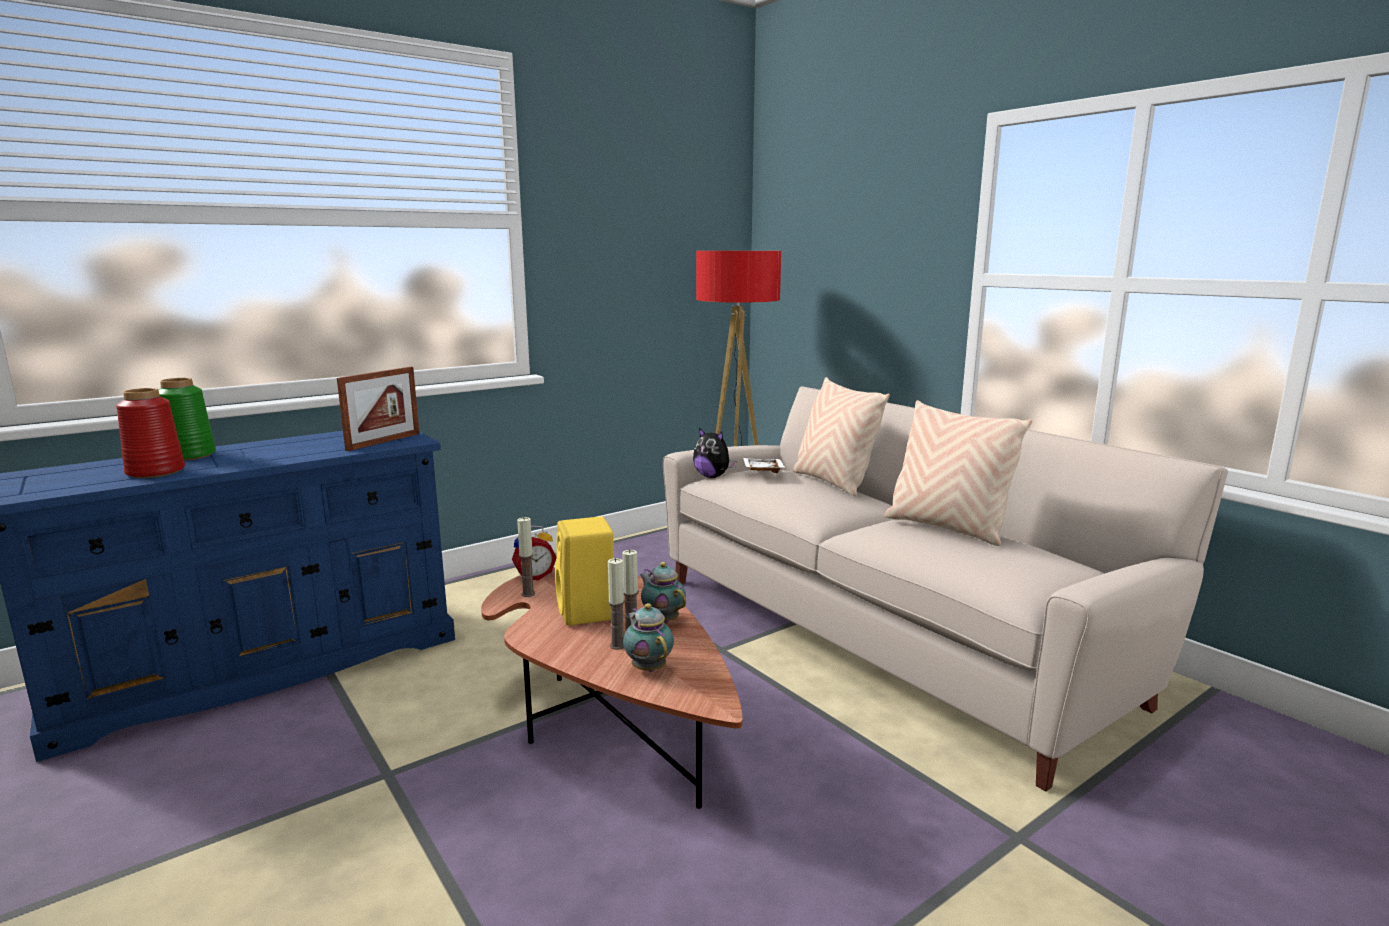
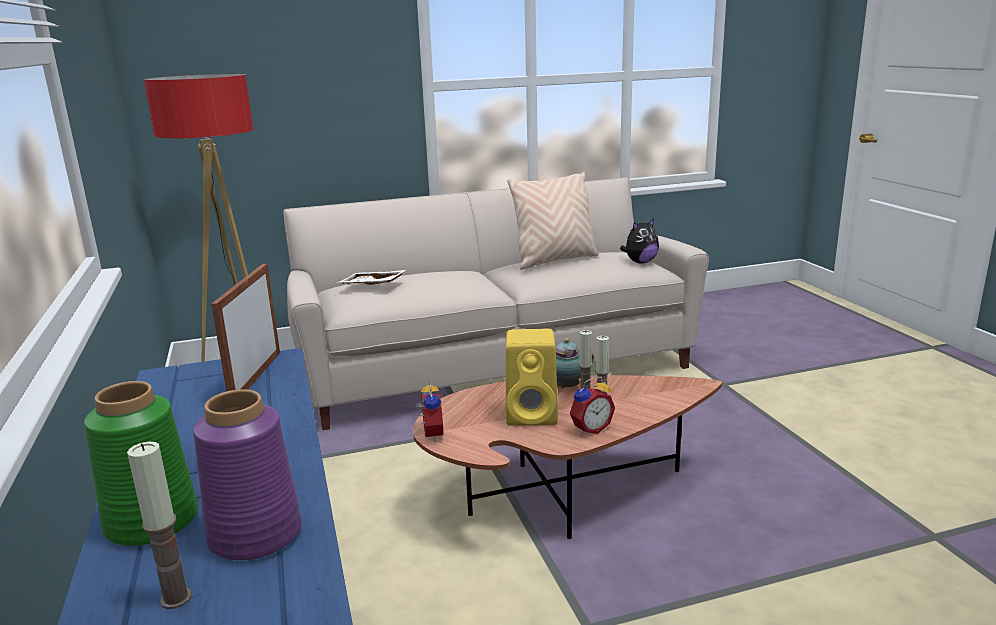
camera: 70 degrees left, 5 degrees up
red vase [116,388,185,478] -> purple vase [193,389,302,560]
picture frame [337,367,420,451] -> picture frame turned 135 degrees counterclockwise [211,264,280,392]
candle [517,517,535,597] -> candle moved to [127,442,192,609]
teapot [623,603,674,672] -> none
plush toy [693,427,736,478] -> plush toy moved to [620,218,659,263]
beige pillow [793,377,890,496] -> none
none -> alarm clock [570,377,615,435]

